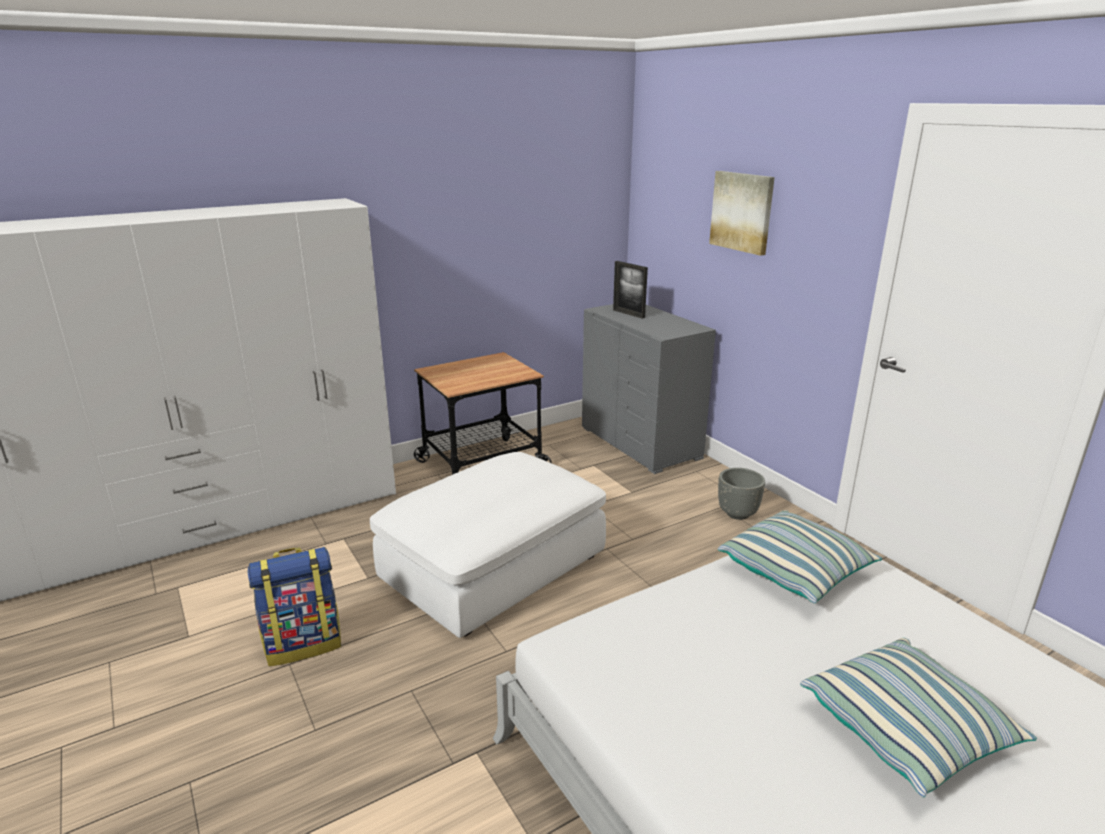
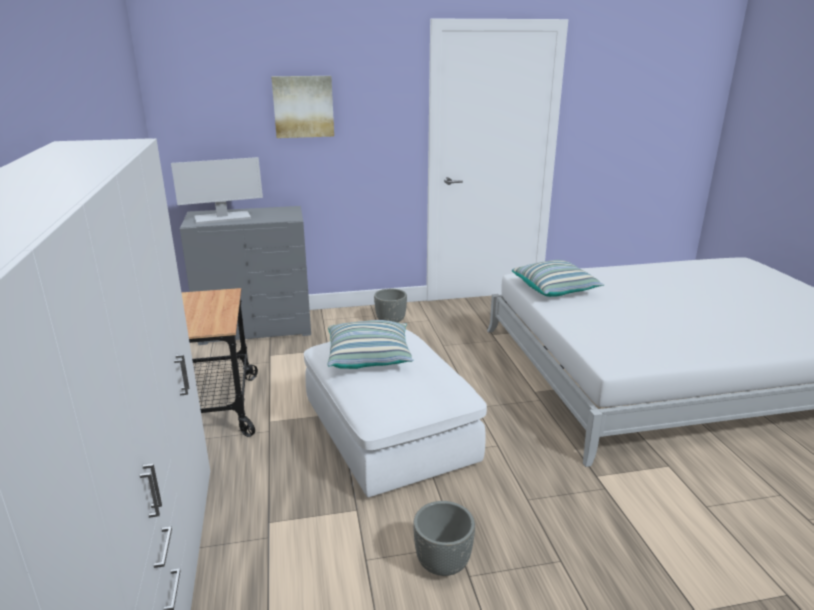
camera: 70 degrees left, 0 degrees up
backpack [248,547,341,667] -> grey planter [413,501,475,576]
picture frame [613,261,648,319] -> monitor [171,157,263,224]
pillow [800,638,1037,798] -> pillow moved to [328,320,413,369]

